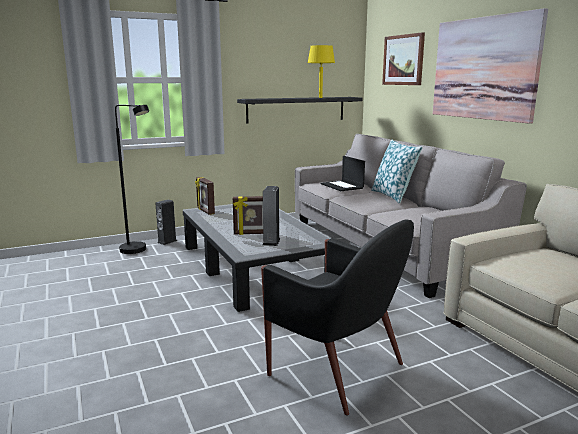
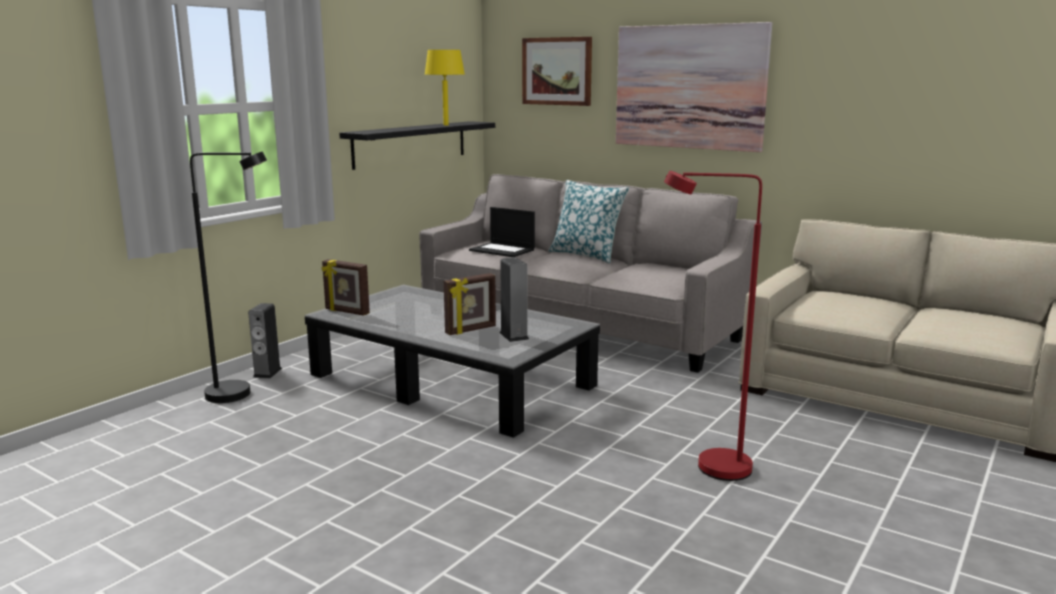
camera: 30 degrees left, 0 degrees up
black armchair [261,219,414,416] -> red floor lamp [664,171,762,481]

